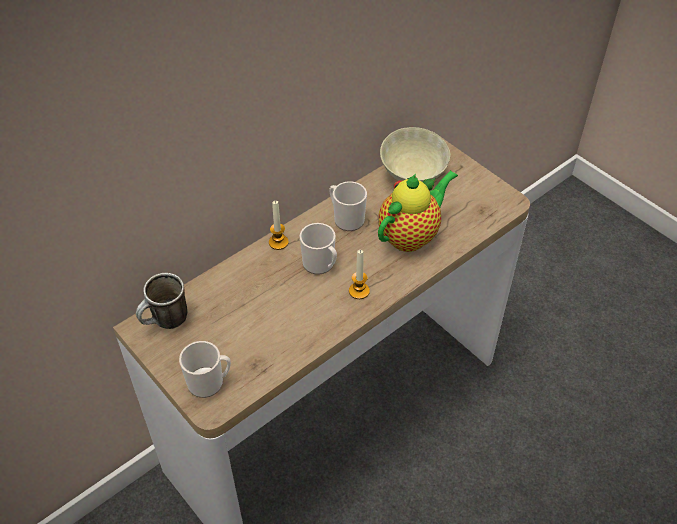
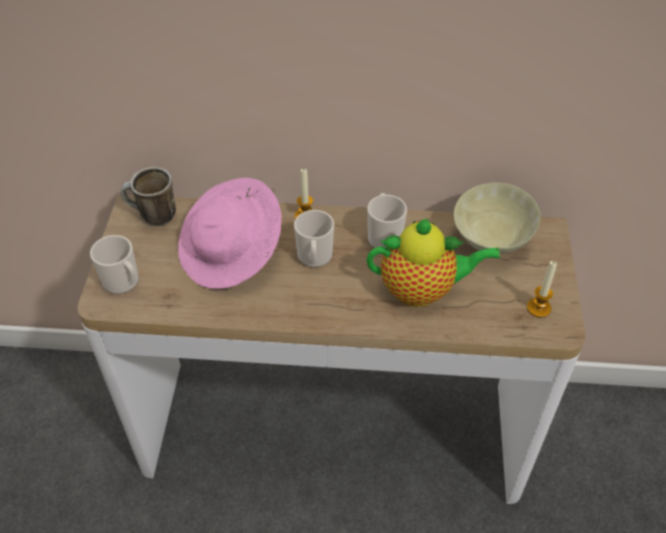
camera: 45 degrees right, 0 degrees up
candle [349,250,370,299] -> candle moved to [527,261,557,318]
none -> pink hat [178,178,281,289]

